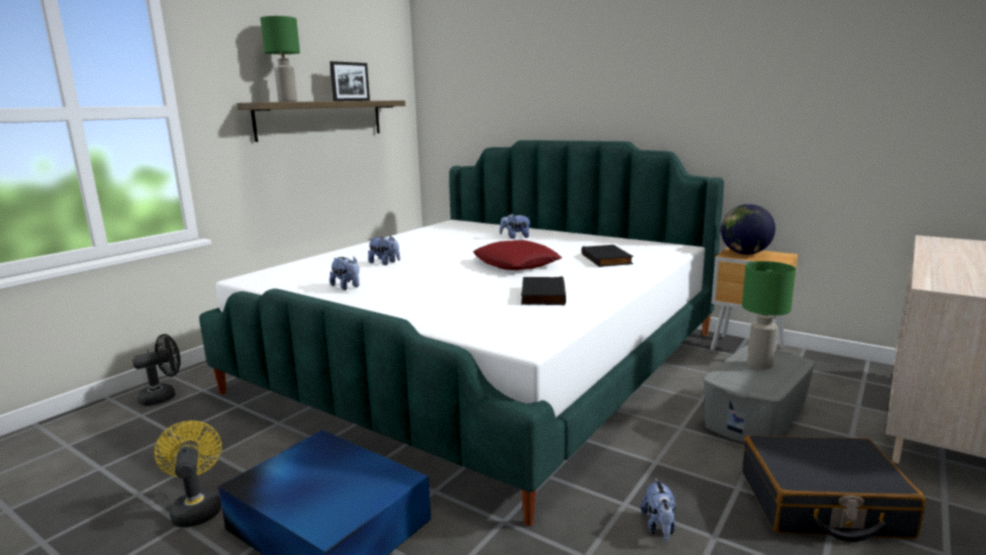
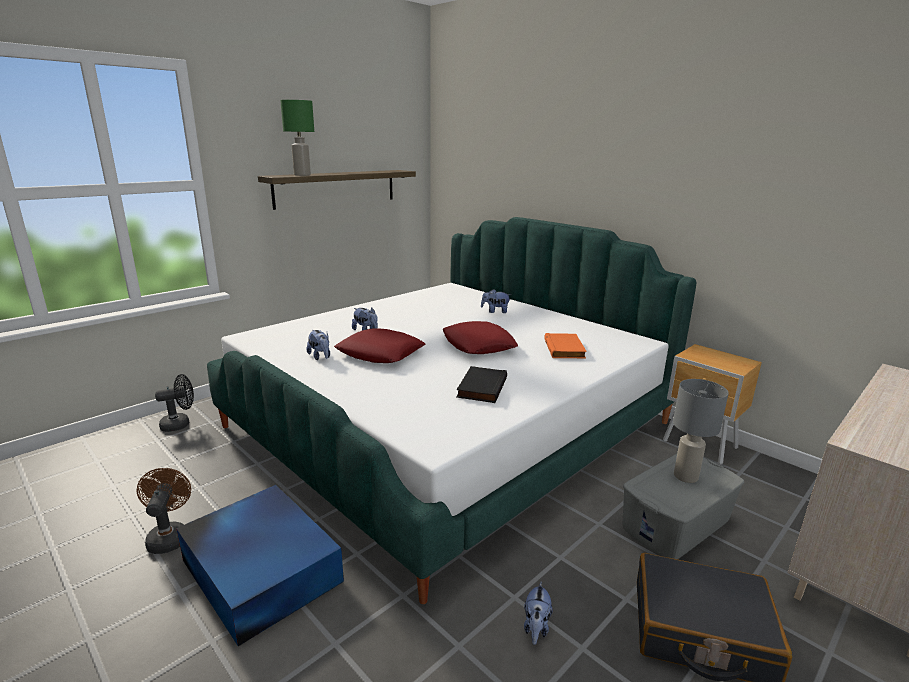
camera: 10 degrees right, 5 degrees up
yellow fan [154,421,222,528] -> brown fan [136,468,191,554]
picture frame [330,61,370,101] -> none
black book [581,245,633,267] -> orange book [544,333,587,358]
globe [721,204,775,255] -> none
green table lamp [742,261,796,370] -> grey table lamp [673,379,729,483]
none -> red pillow [334,328,426,363]

